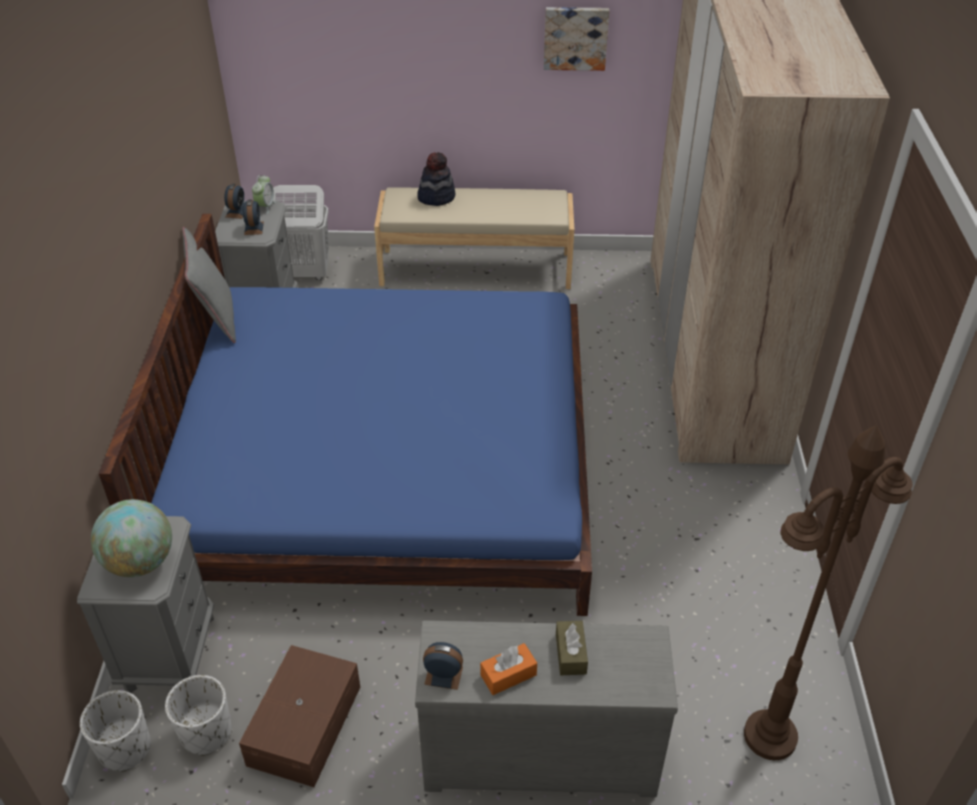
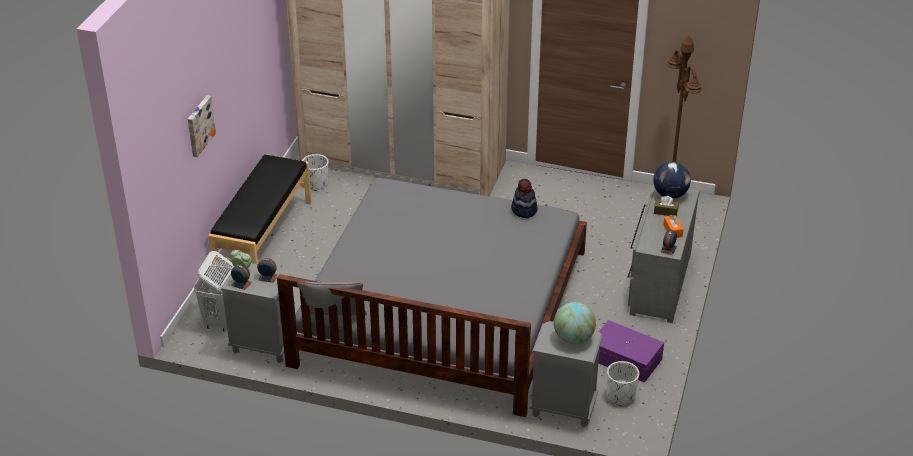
camera: 75 degrees left, 5 degrees down
white planter [80,690,151,772] -> white planter moved to [302,154,329,191]
blue bed [99,214,592,616] -> grey bed [277,178,587,417]
brown storage box [239,645,360,787] -> purple storage box [598,320,664,383]
beige bench [374,188,575,289] -> black bench [208,154,312,272]
hat [417,152,455,206] -> hat moved to [511,179,538,218]
picture [544,7,609,71] -> picture moved to [188,95,216,157]
none -> globe [653,162,691,199]

